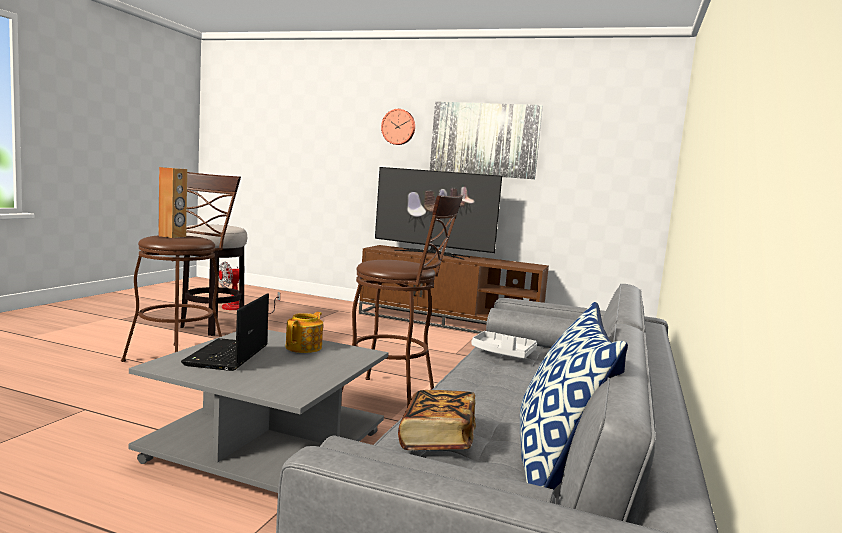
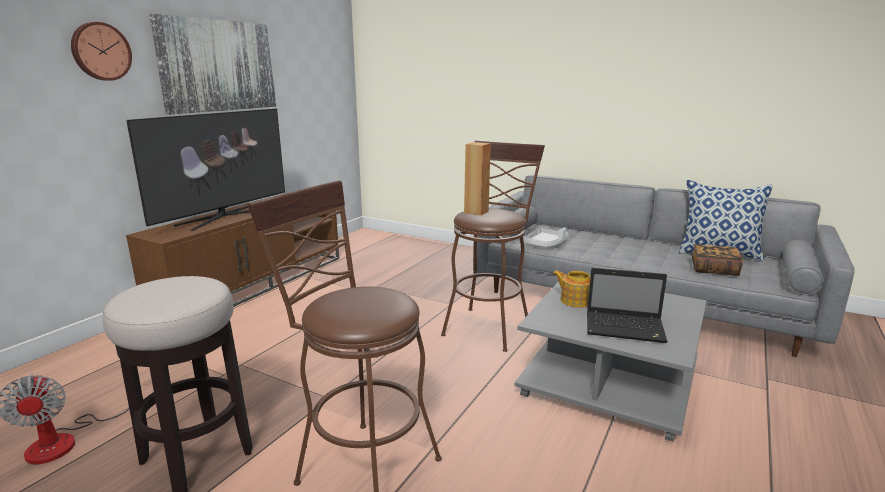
camera: 80 degrees left, 10 degrees up
brown speaker [158,167,187,238] -> brown speaker moved to [464,142,491,216]

